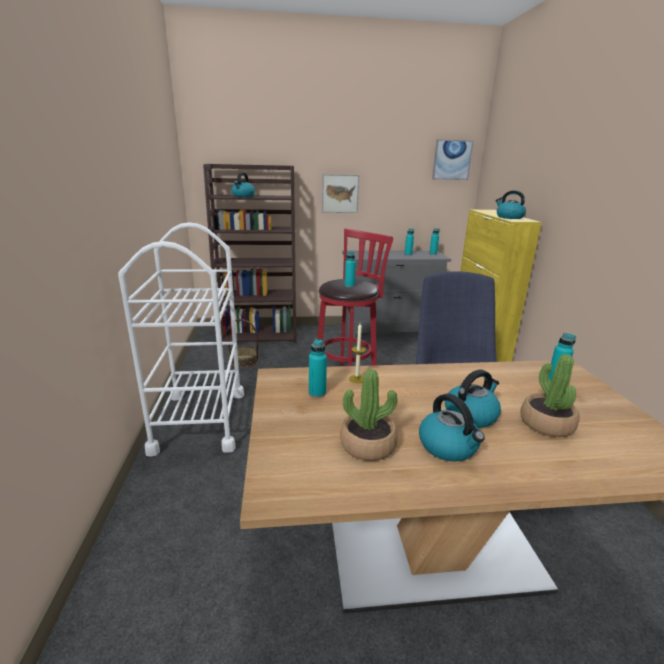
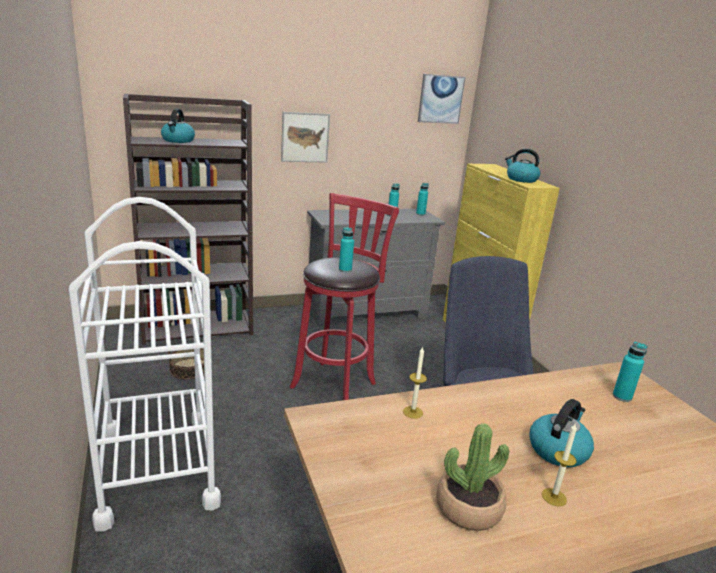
camera: 15 degrees left, 0 degrees up
turquoise bottle [309,339,327,398] -> none
kettle [419,394,485,462] -> candle [542,422,577,506]
potted plant [520,354,580,437] -> none

